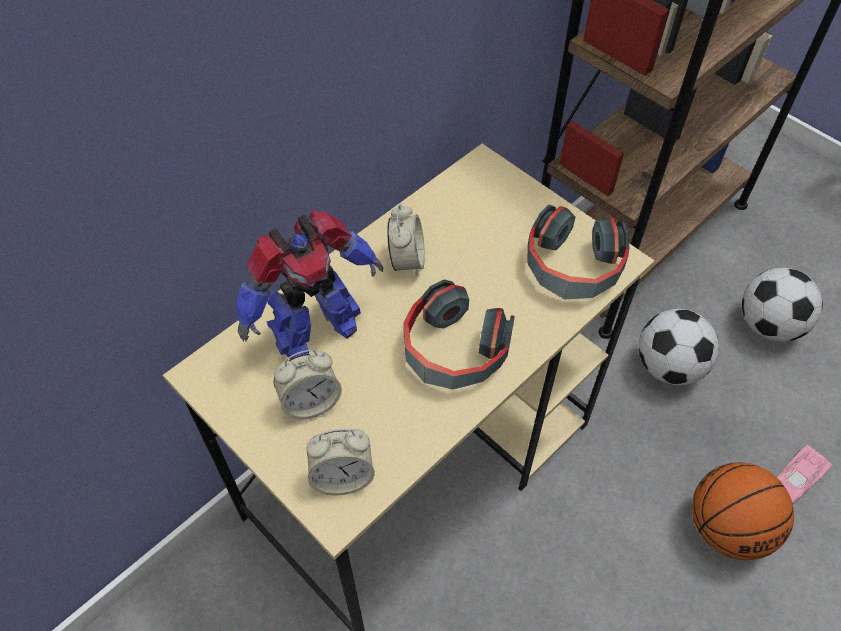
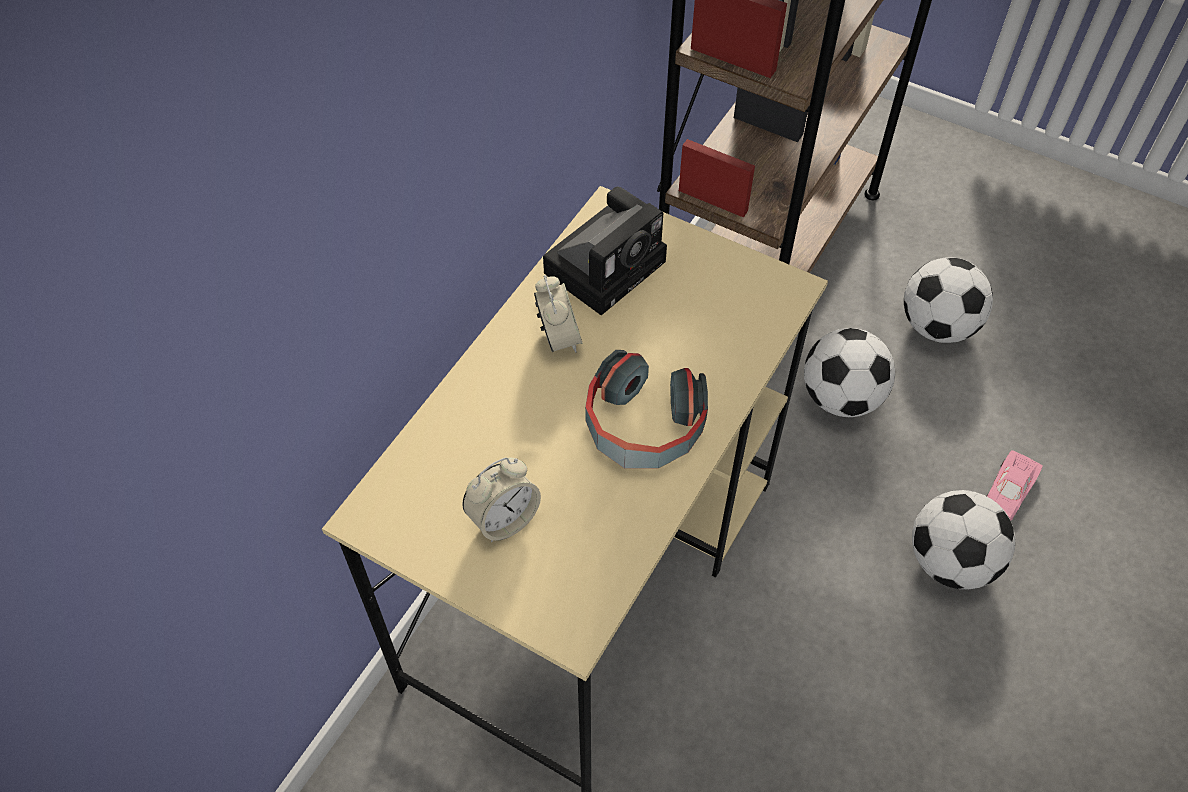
camera: 15 degrees left, 0 degrees up
toy robot [235,210,384,359] -> none
alarm clock [307,429,375,495] -> none
headphones [527,205,629,299] -> none
basketball [692,462,794,560] -> football [912,490,1015,589]
none -> camera [543,186,667,315]

